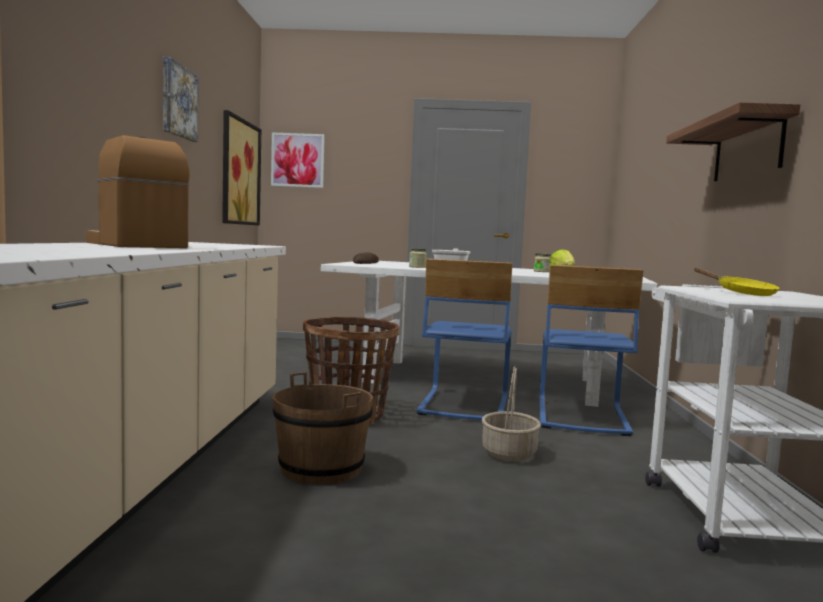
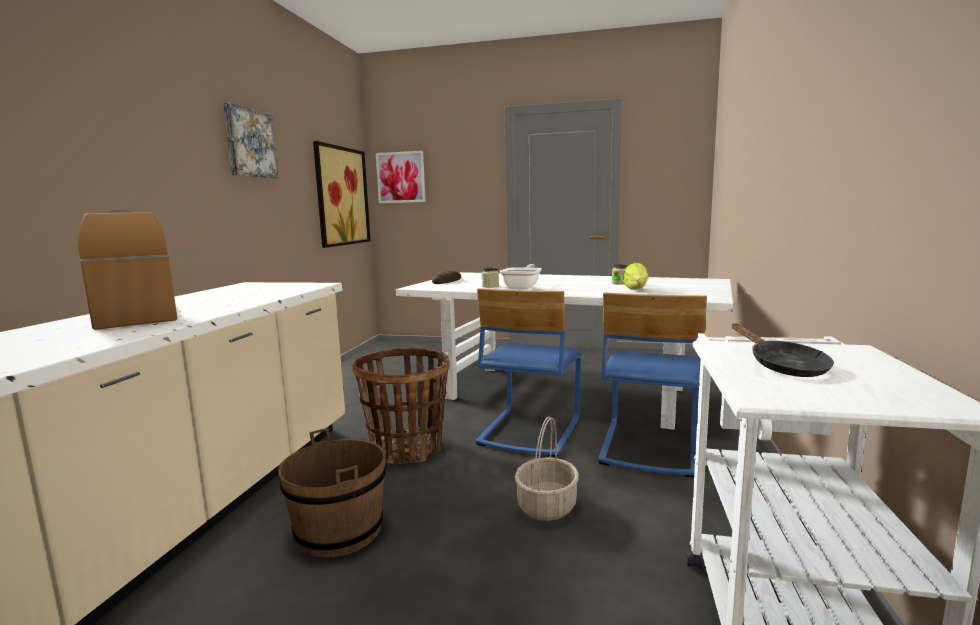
camera: 10 degrees right, 5 degrees up
shelf [666,102,800,181] -> none
yellow frying pan [694,268,779,296] -> black frying pan [732,324,834,377]

